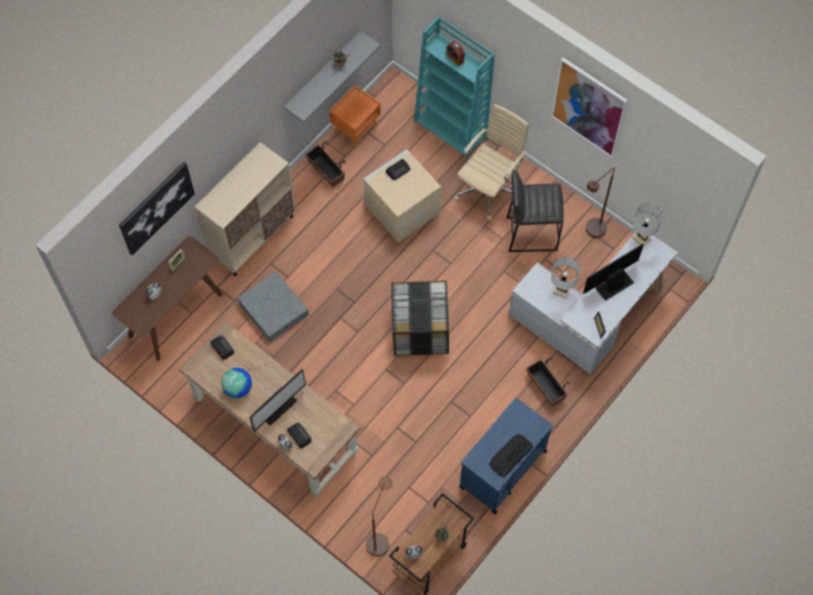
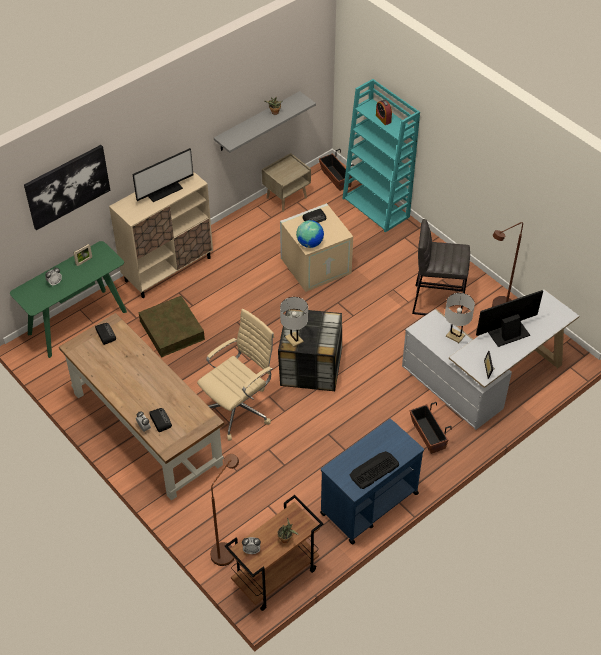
camera: 10 degrees right, 15 degrees down
brown console table [112,236,223,361] -> green console table [10,241,127,358]
globe [221,368,252,398] -> globe moved to [296,220,324,248]
grey storage box [237,271,309,342] -> brown storage box [139,296,205,357]
monitor [249,369,306,432] -> monitor moved to [132,148,194,202]
planter [305,141,345,187] -> planter moved to [319,149,354,191]
orange nightstand [329,85,381,147] -> beige nightstand [262,153,311,212]
beige office chair [454,104,529,221] -> beige office chair moved to [197,309,274,441]
picture [551,57,628,158] -> none
white table lamp [632,204,663,247] -> white table lamp moved to [280,297,308,347]

